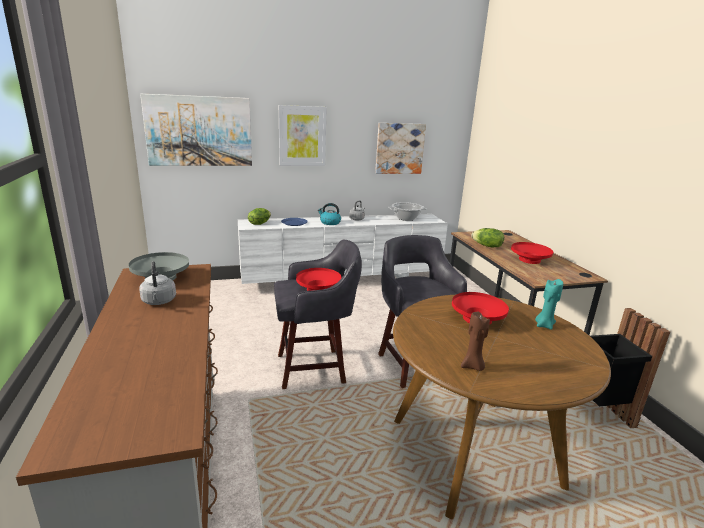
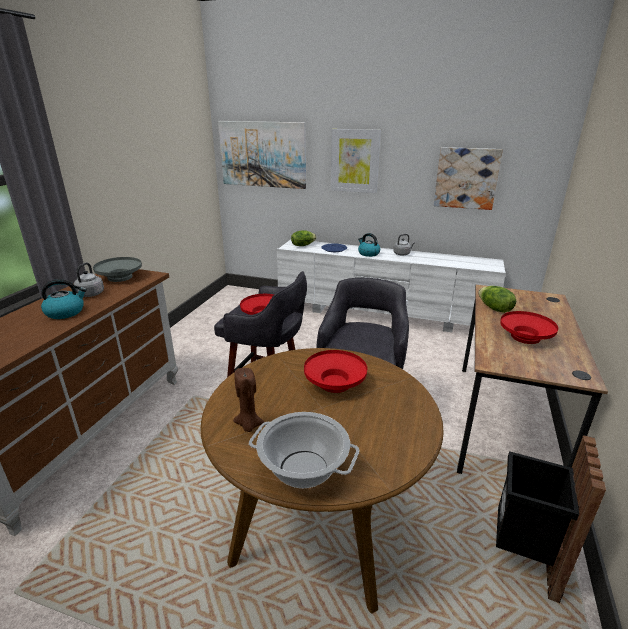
camera: 35 degrees right, 5 degrees up
cooking pot [388,202,427,221] -> cooking pot moved to [249,412,359,488]
turquoise candle [535,279,563,330] -> none
none -> kettle [41,279,87,319]

